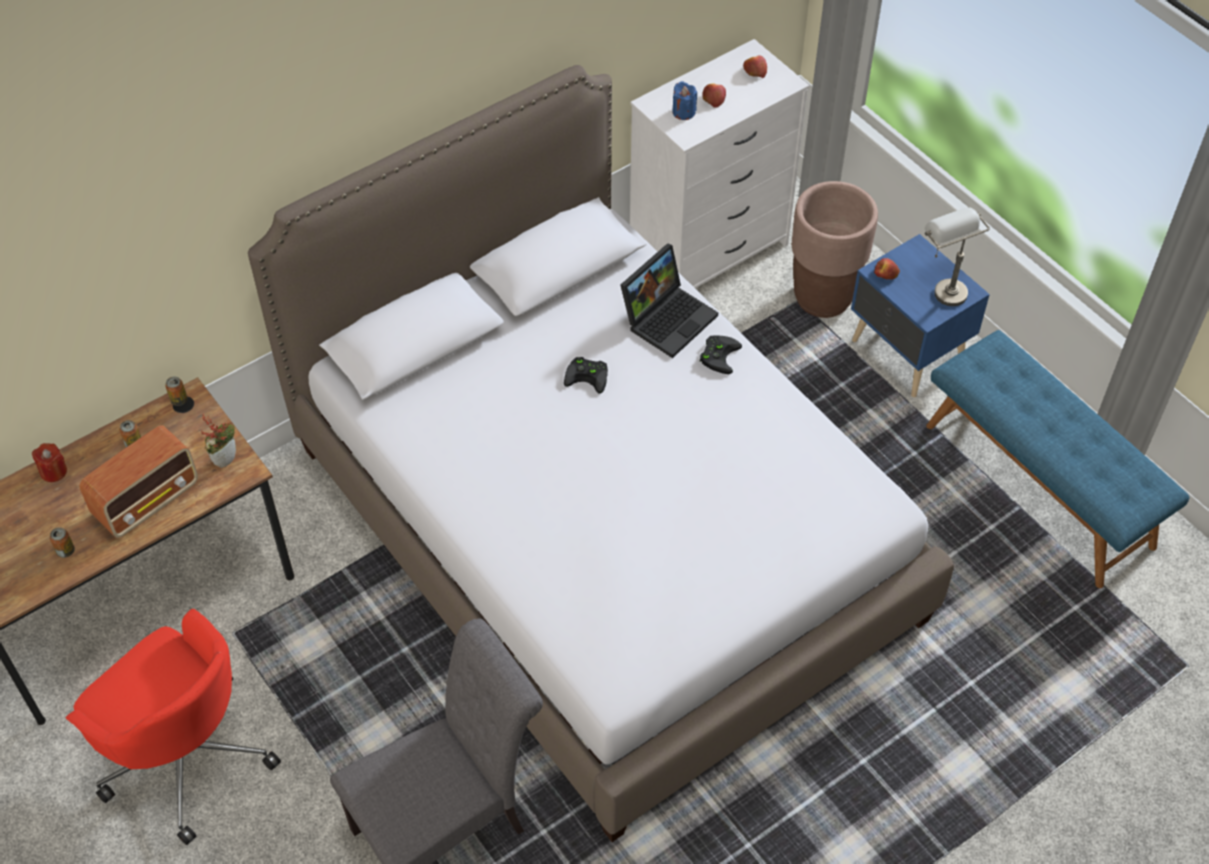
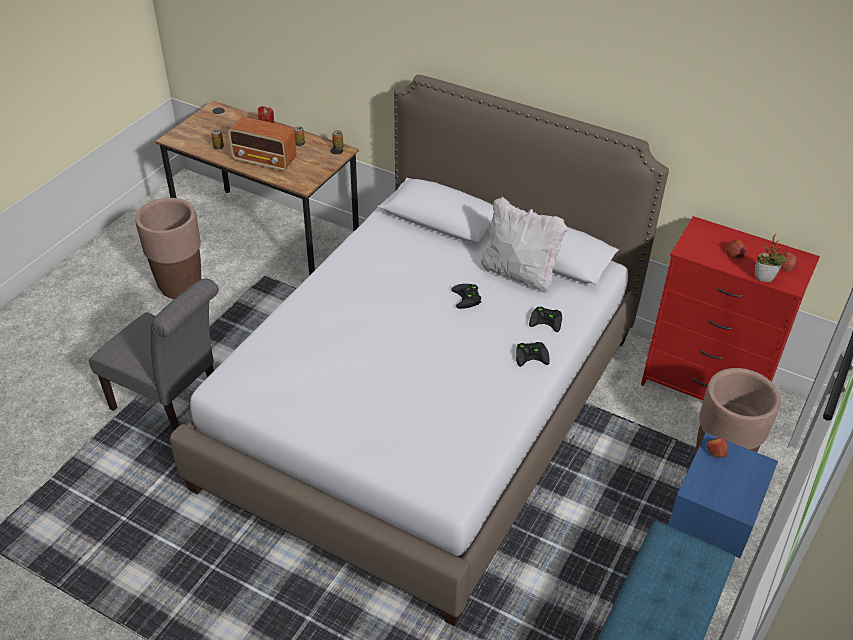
camera: 65 degrees right, 10 degrees down
red office chair [66,609,281,845] -> brown planter [135,198,201,299]
potted plant [201,414,236,468] -> potted plant moved to [755,235,787,282]
laptop [620,243,718,358] -> black game controller [529,306,562,332]
white dresser [630,39,810,288] -> red dresser [641,216,820,400]
blue candle [672,81,697,120] -> none
grey table lamp [925,207,990,306] -> none
none -> white pillow [481,197,568,293]

